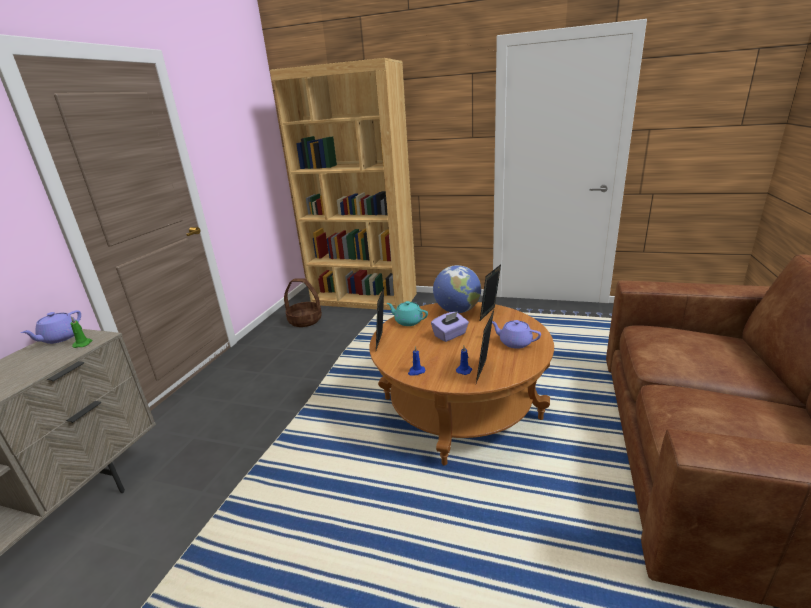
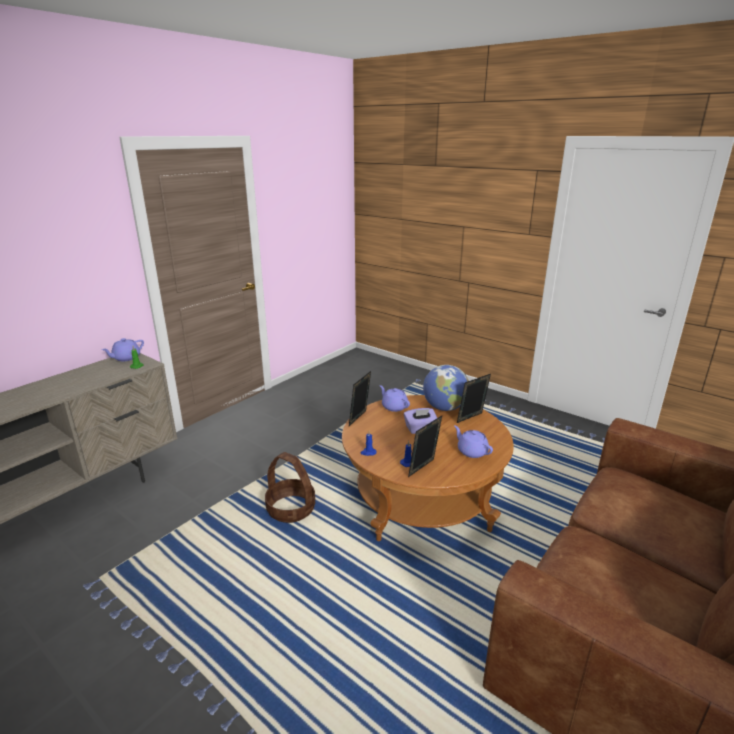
camera: 20 degrees right, 0 degrees up
brown bookcase [270,58,417,310] -> none
basket [284,278,322,327] -> basket moved to [265,452,315,523]
turquoise teapot [387,301,428,326] -> purple teapot [380,385,410,412]

